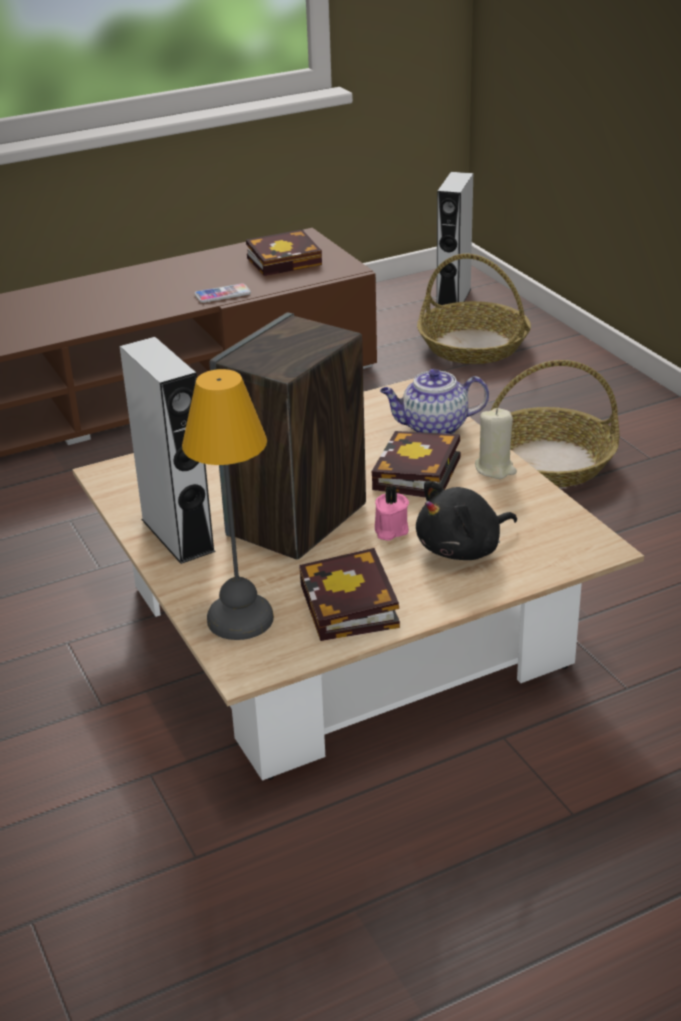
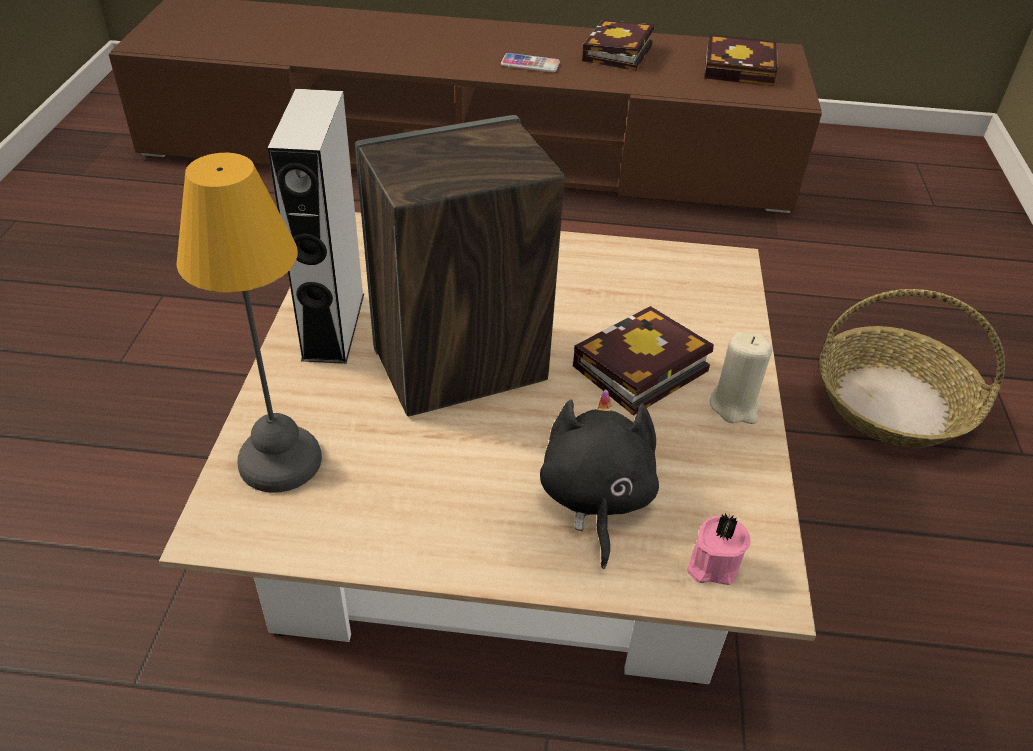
camera: 30 degrees right, 10 degrees up
phone [194,283,251,303] -> phone moved to [501,53,560,72]
book [299,548,400,641] -> book moved to [582,20,654,71]
pink candle [375,486,409,541] -> pink candle moved to [687,513,750,585]
teapot [380,369,489,434] -> none
black plush toy [416,481,517,560] -> black plush toy turned 90 degrees clockwise [540,389,659,569]
basket [417,253,531,364] -> none
grey speaker [436,172,473,305] -> none

